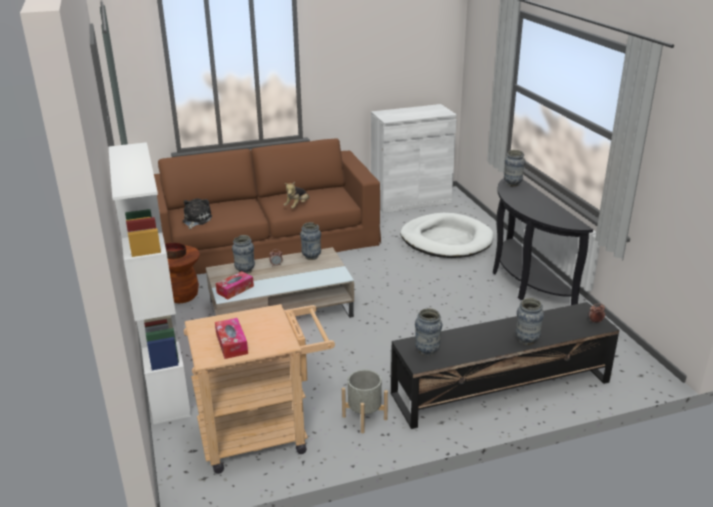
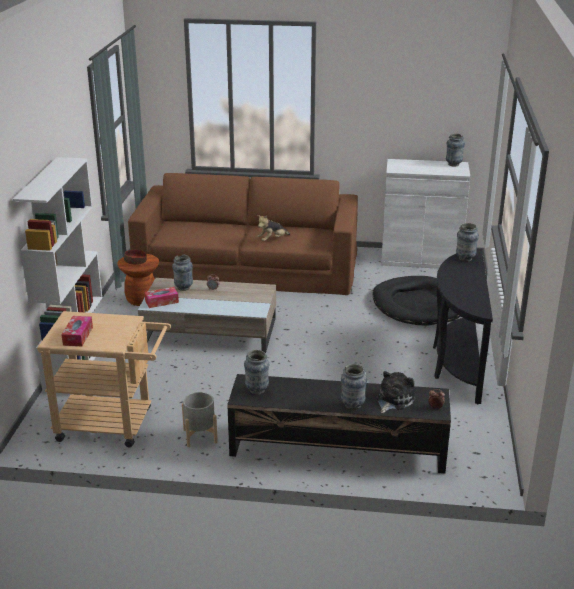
camera: 25 degrees right, 0 degrees up
plush toy [183,198,212,229] -> plush toy moved to [376,371,416,413]
vase [300,222,321,260] -> vase moved to [446,134,465,167]
white dog bed [400,213,494,258] -> black dog bed [373,276,460,326]

